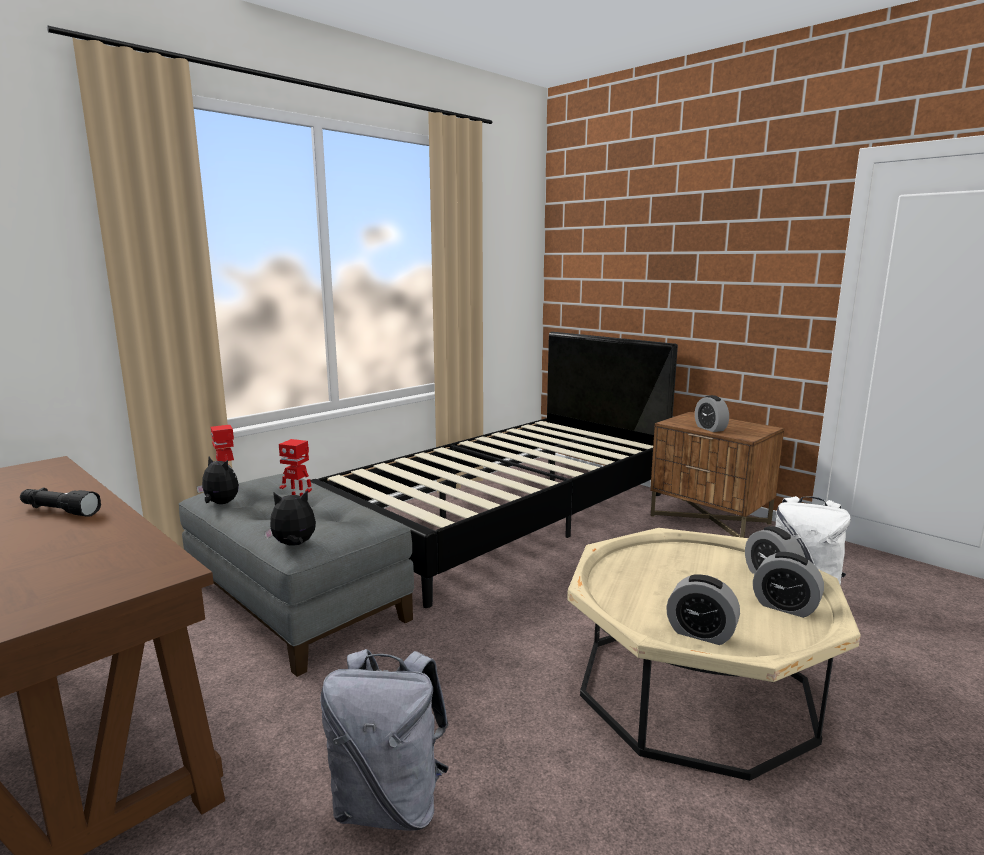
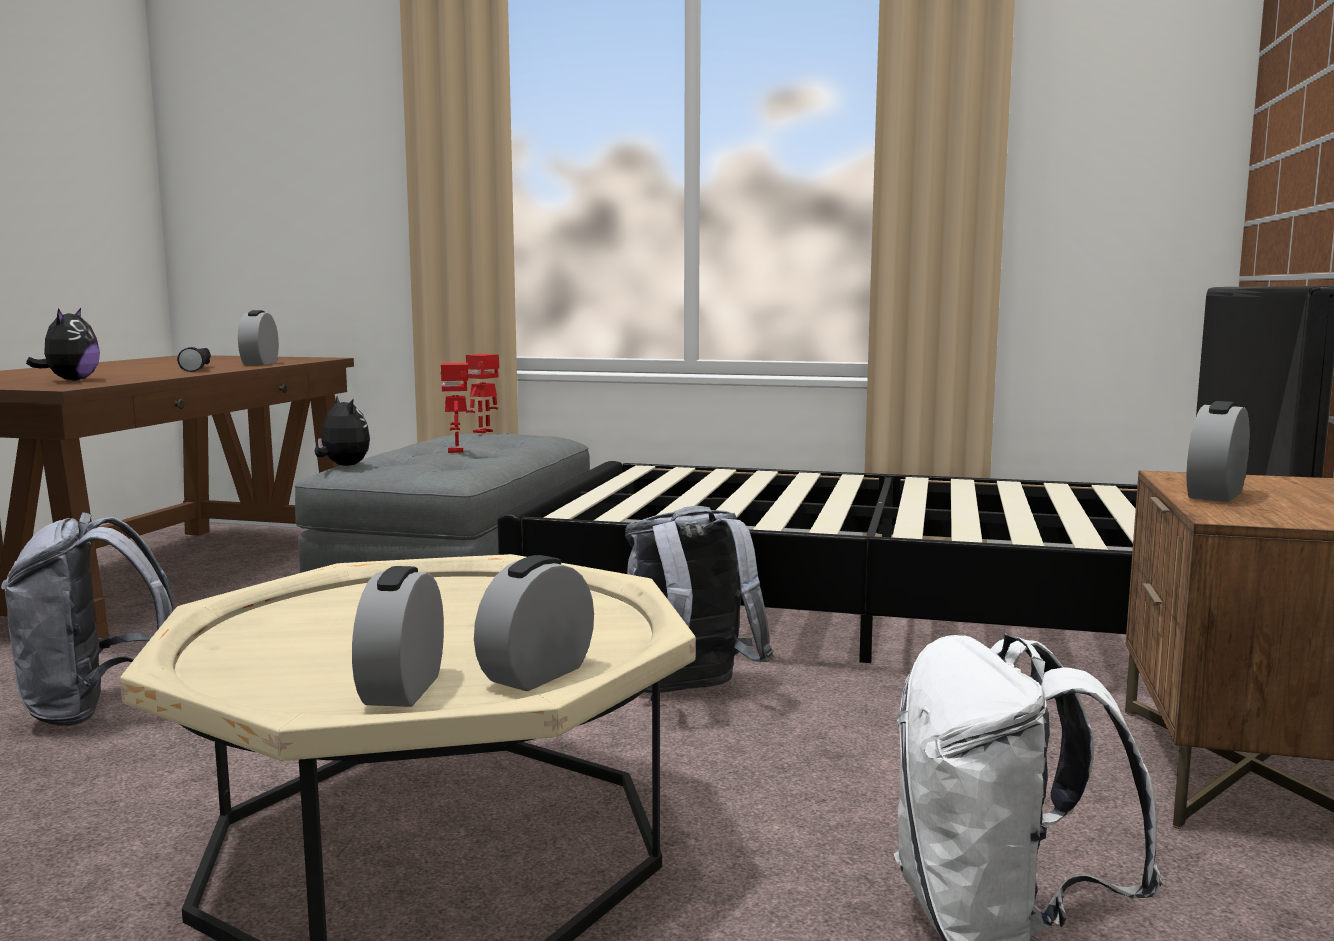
camera: 60 degrees right, 5 degrees down
plush toy [197,456,239,504] -> plush toy moved to [26,308,100,381]
alarm clock [666,574,740,645] -> alarm clock moved to [238,310,279,365]
none -> grey backpack [625,506,773,693]

